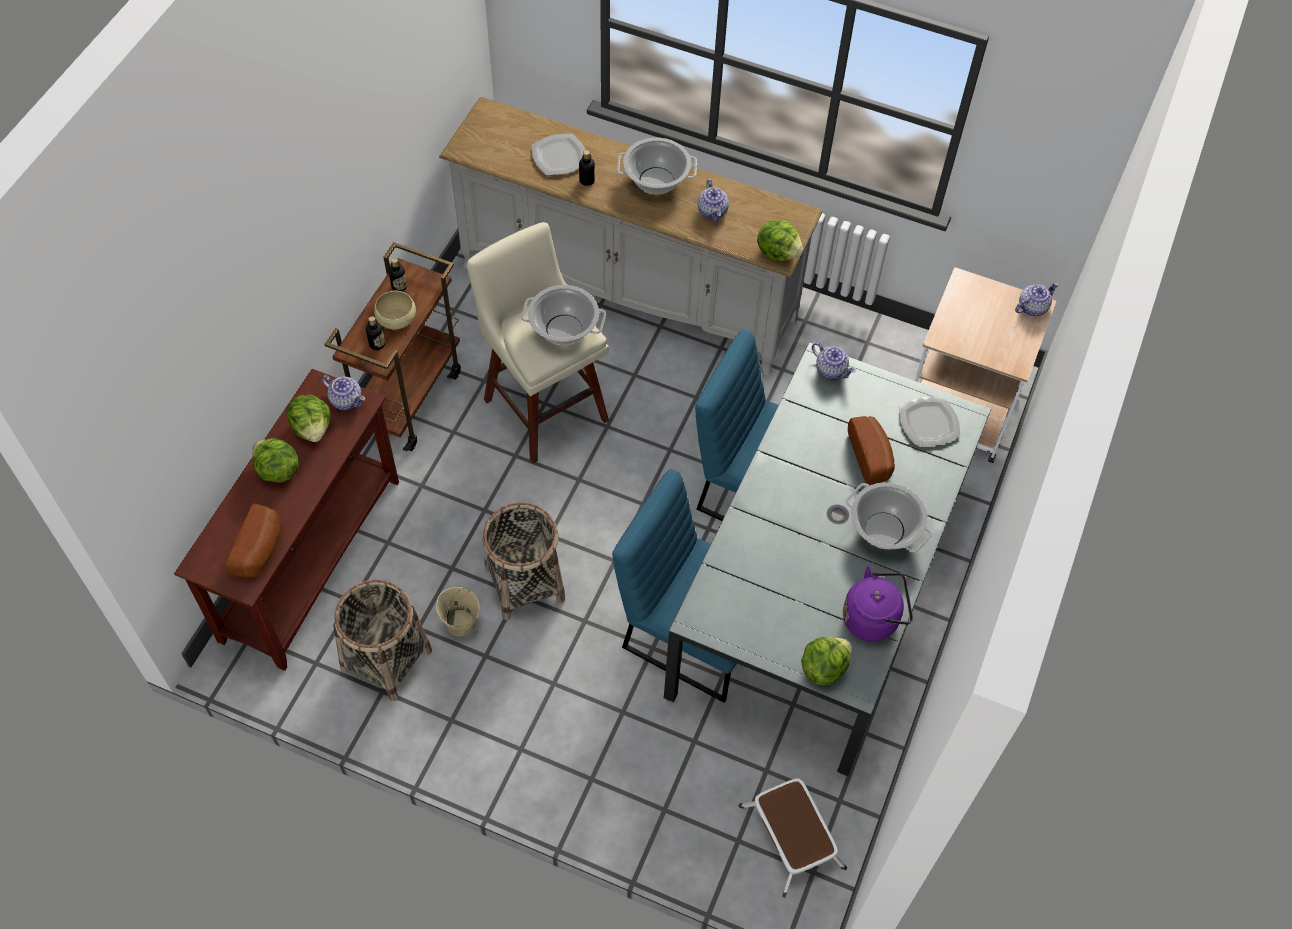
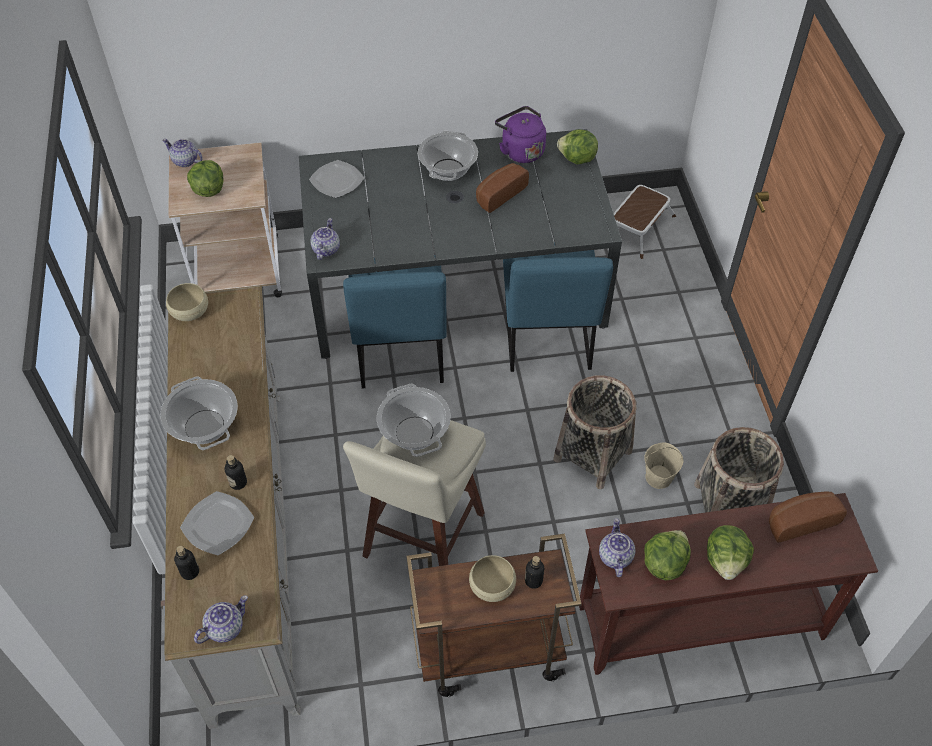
camera: 120 degrees left, 5 degrees down
bottle [389,258,407,291] -> bottle moved to [174,546,199,580]
teapot [698,179,729,222] -> teapot moved to [194,595,248,644]
lettuce [757,220,804,261] -> lettuce moved to [187,160,224,197]
bread [848,416,895,485] -> bread moved to [476,163,529,213]
none -> beige bowl [166,283,208,321]

